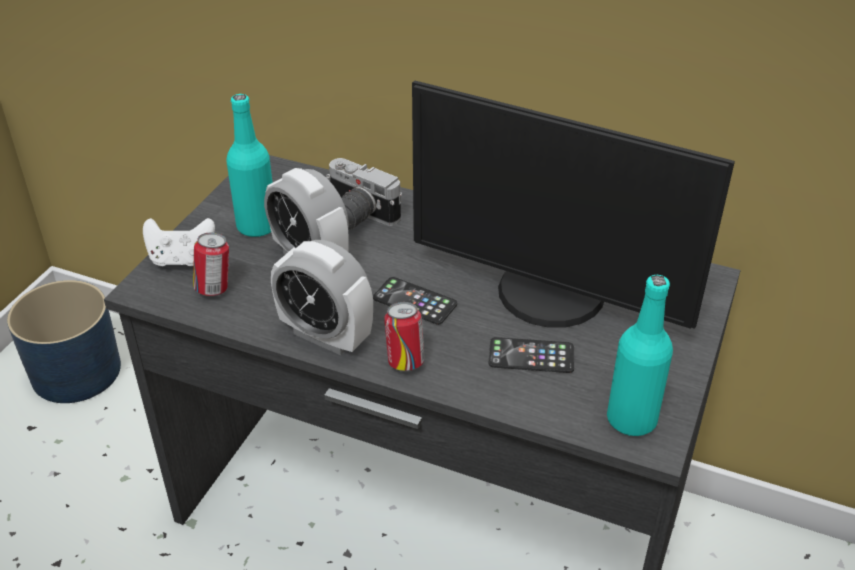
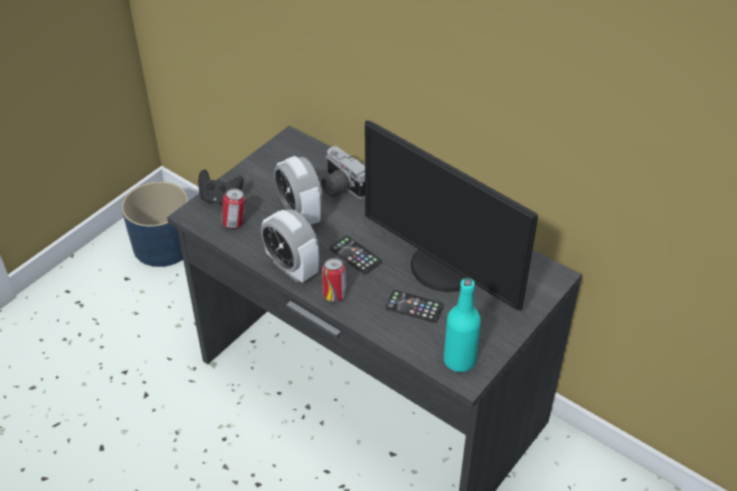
camera: 15 degrees right, 5 degrees up
white game controller [143,218,215,266] -> black game controller [198,170,244,205]
turquoise bottle [226,94,273,237] -> none

